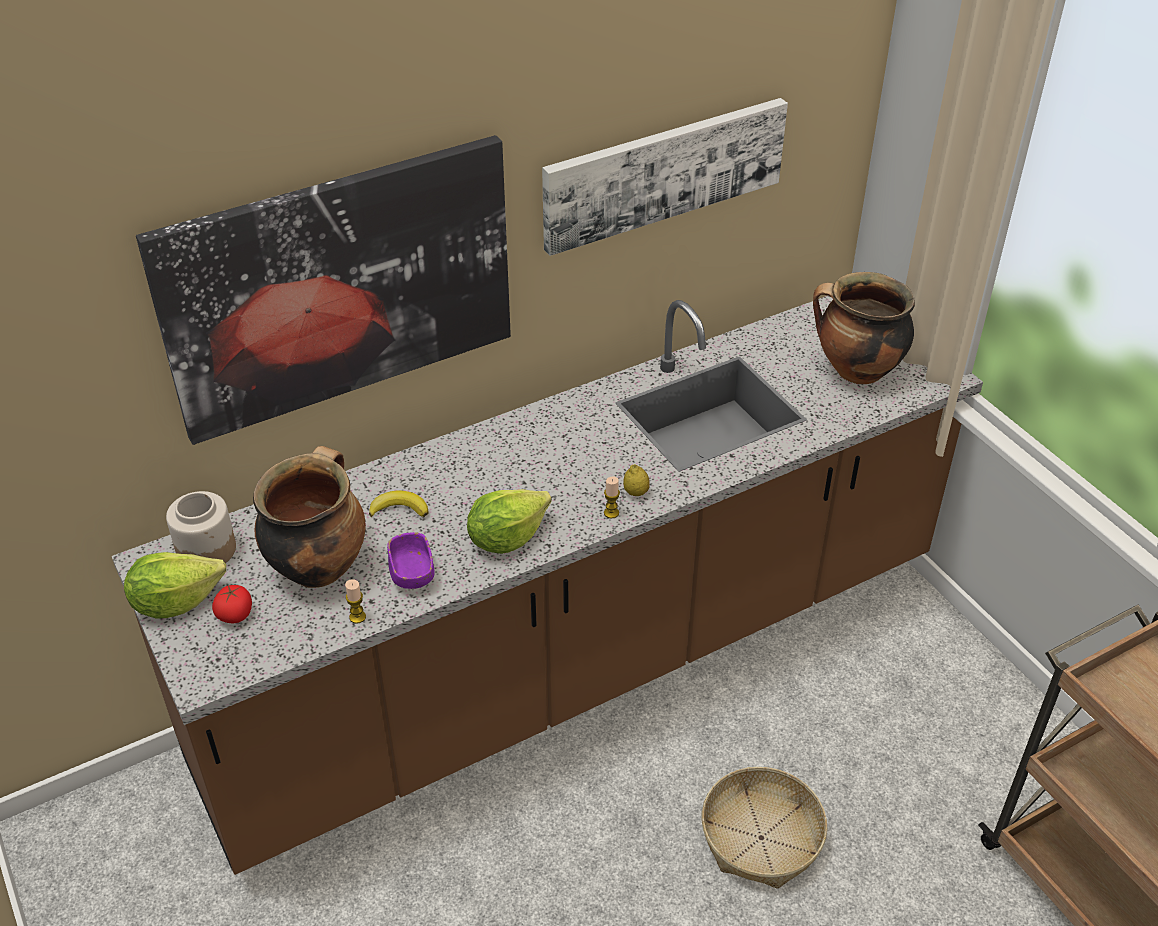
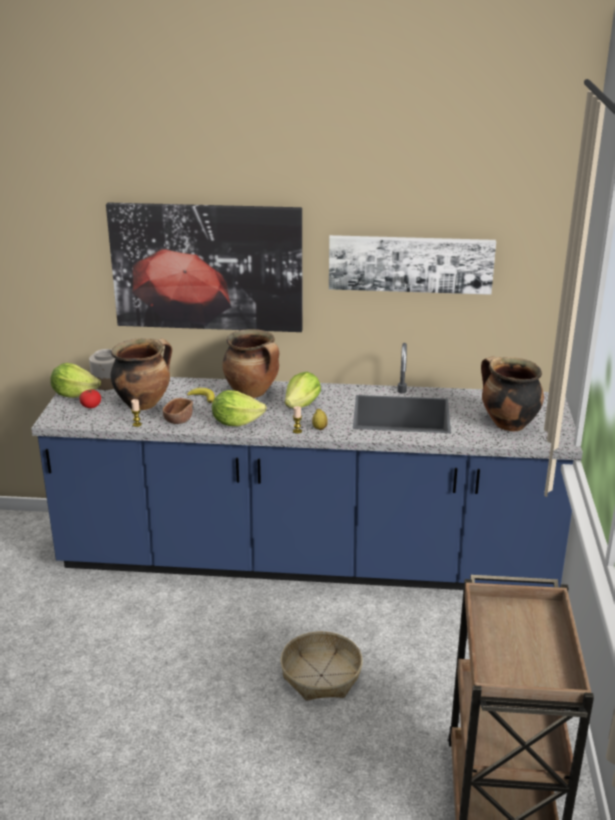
camera: 35 degrees right, 15 degrees down
brown counter [112,296,983,875] -> blue counter [31,343,583,590]
purple bowl [387,532,435,589] -> brown bowl [163,398,193,424]
none -> cooking pot [222,329,279,398]
none -> lettuce [285,372,321,408]

